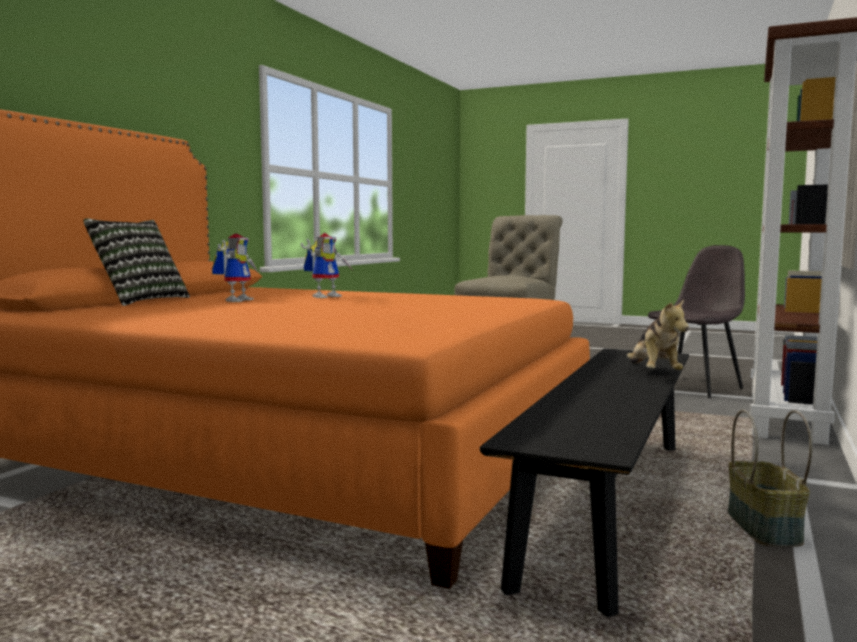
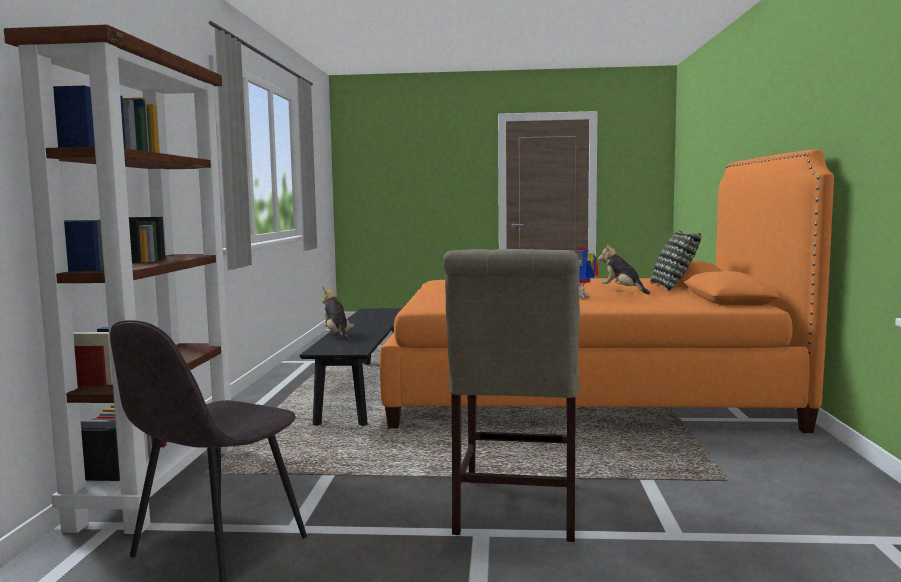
camera: 160 degrees right, 0 degrees up
toy robot [212,234,258,302] -> plush toy [598,244,650,295]
basket [728,410,813,547] -> none

